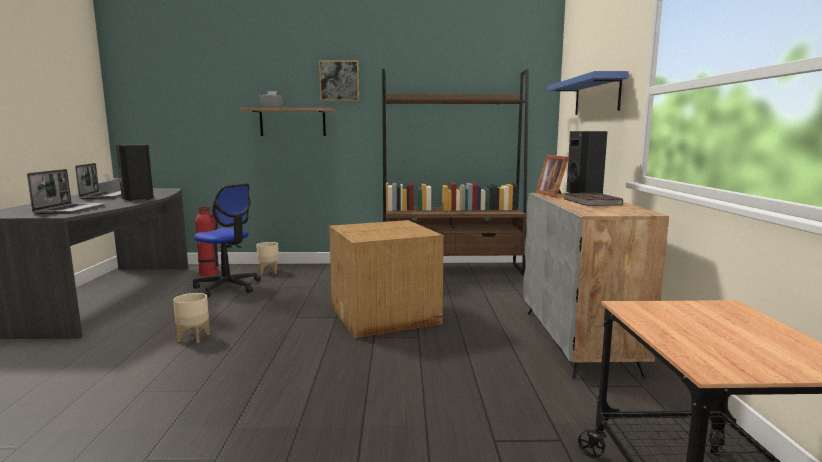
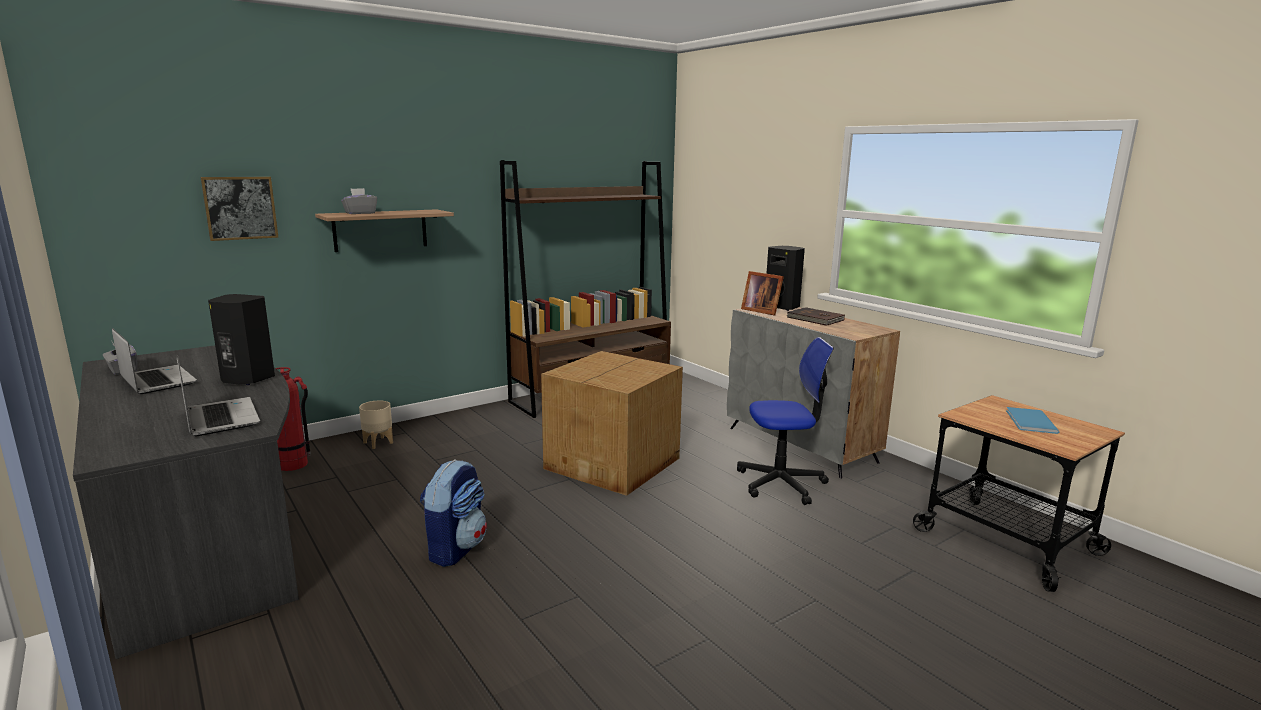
camera: 35 degrees left, 5 degrees up
beige planter [173,293,210,343] -> backpack [420,459,487,567]
office chair [193,183,261,298] -> office chair moved to [737,337,834,505]
picture [319,60,359,101] -> picture moved to [201,177,278,241]
blue shelf [548,71,629,115] -> none
none -> blue book [1006,407,1059,434]

